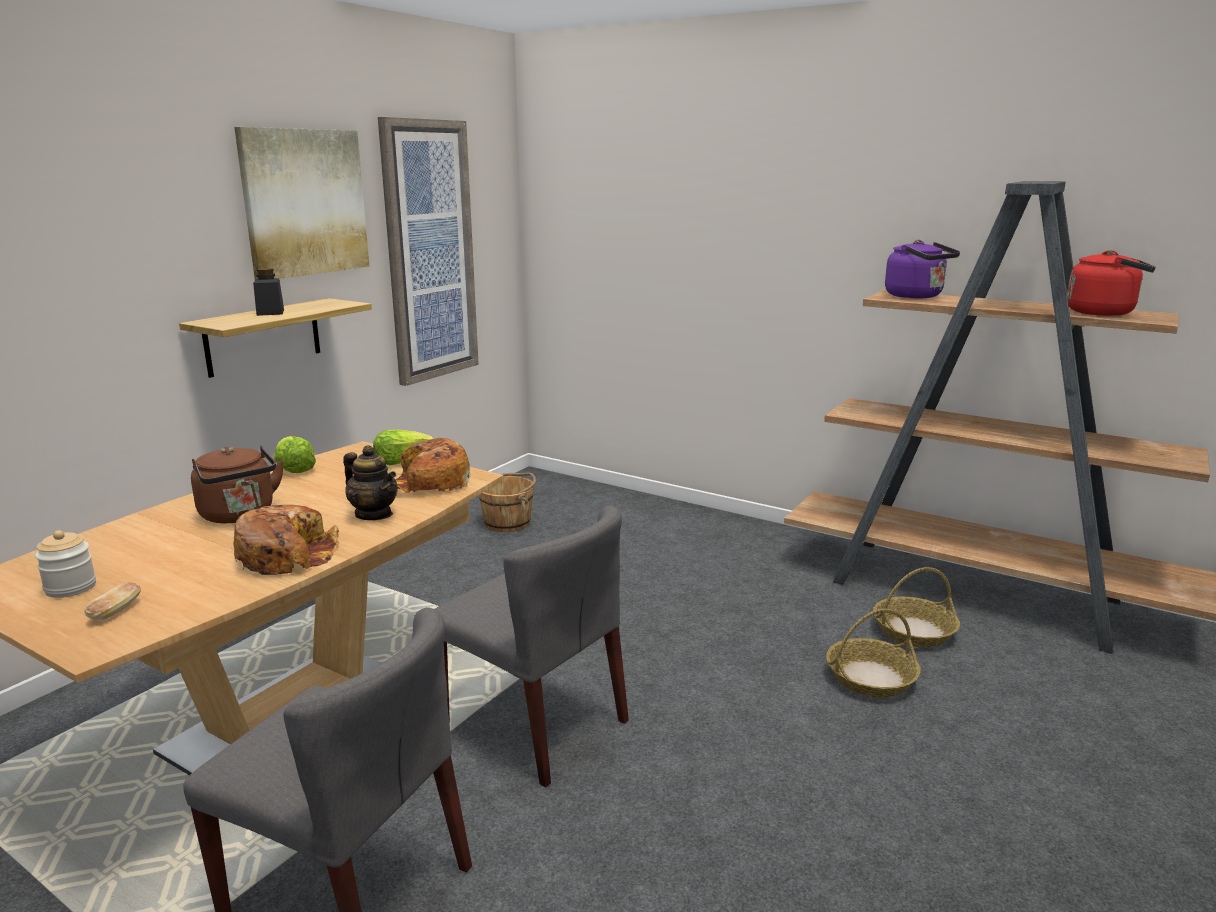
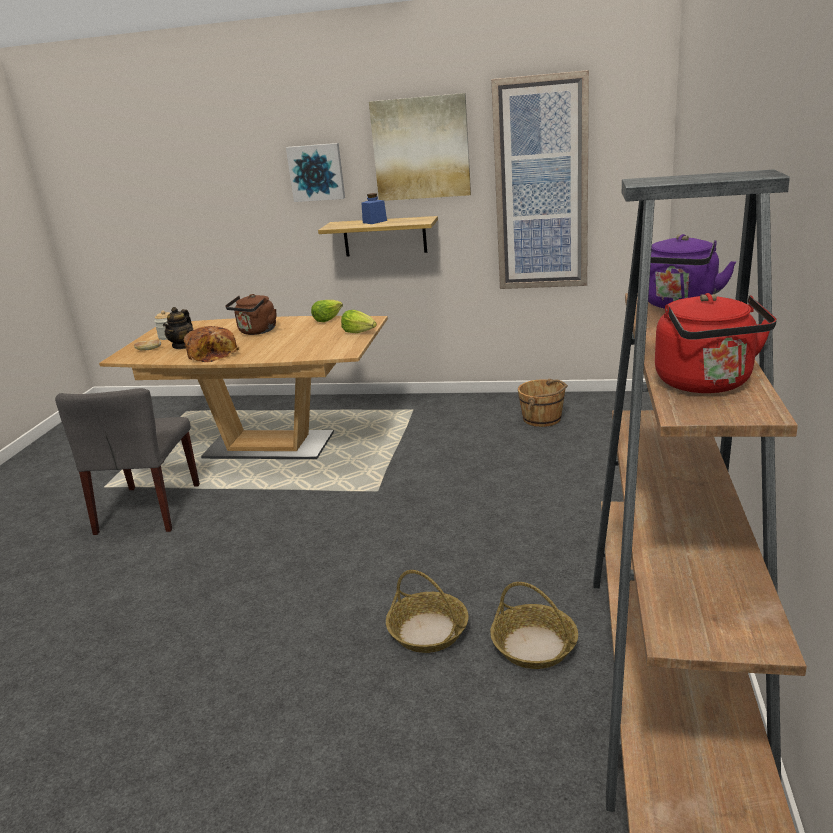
camera: 70 degrees right, 5 degrees up
black jar [253,268,284,316] -> blue jar [361,193,387,224]
teapot [343,445,398,520] -> teapot moved to [163,307,193,349]
bread [395,438,470,493] -> none
grey chair [435,506,629,788] -> none
none -> picture [286,143,345,202]

